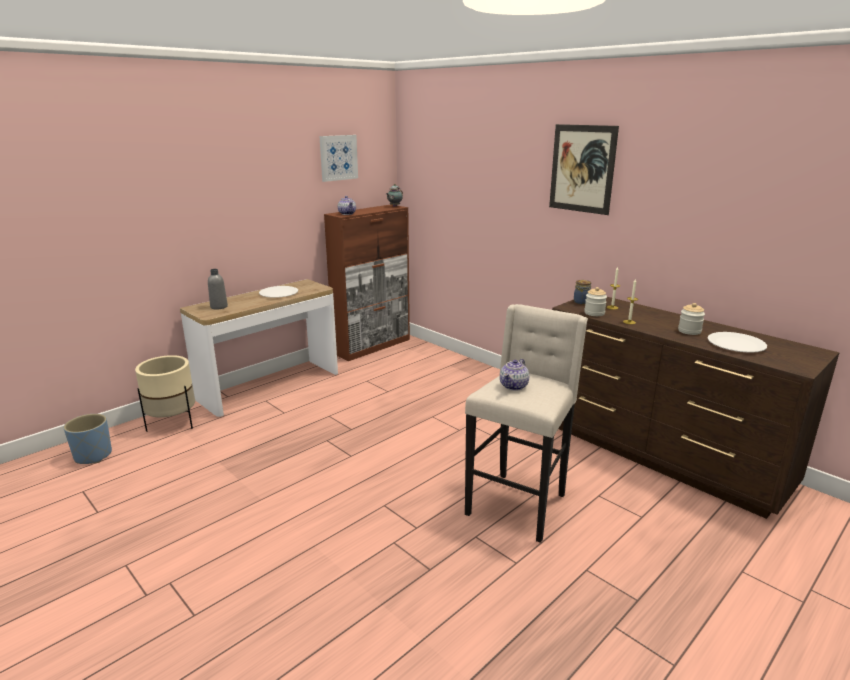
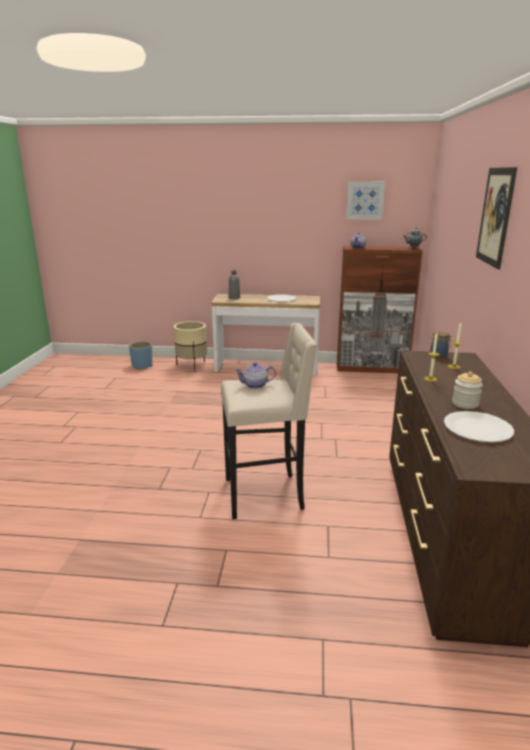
camera: 50 degrees right, 0 degrees up
jar [584,287,607,316] -> none

